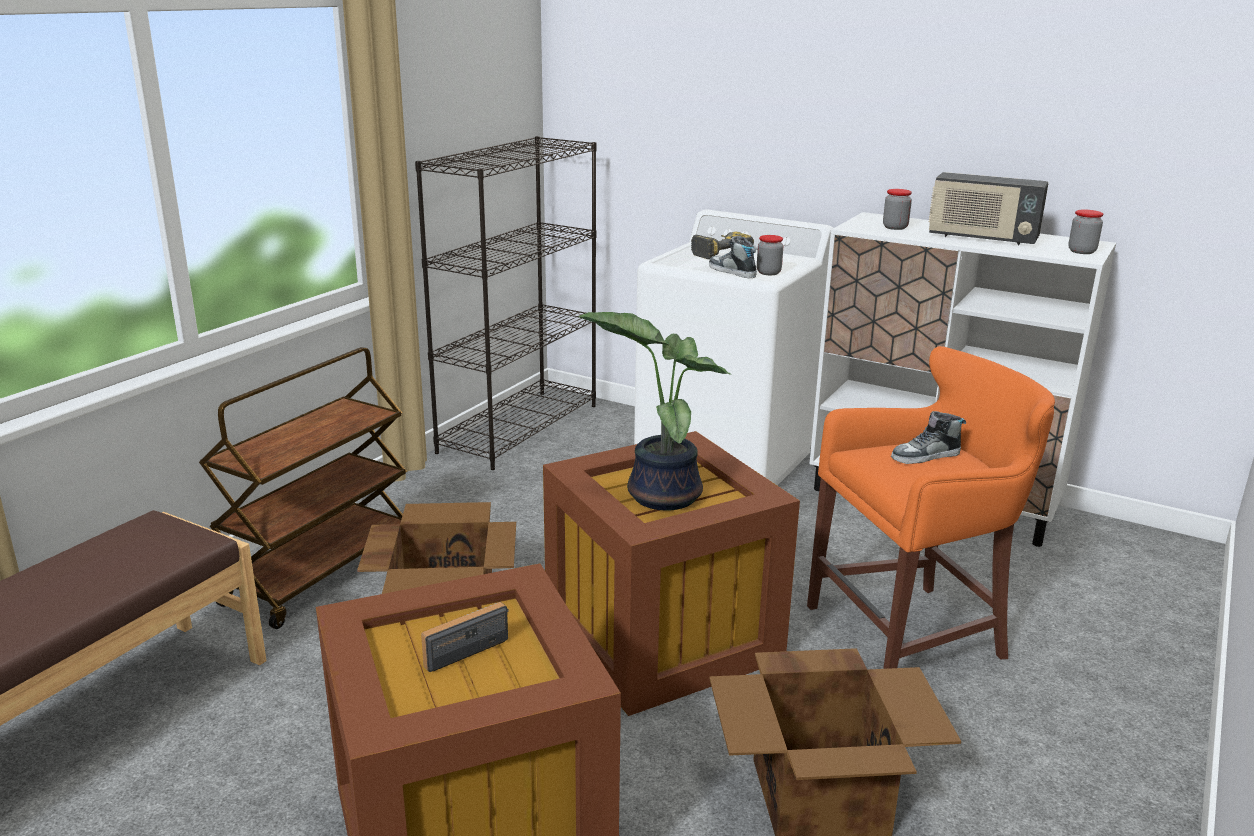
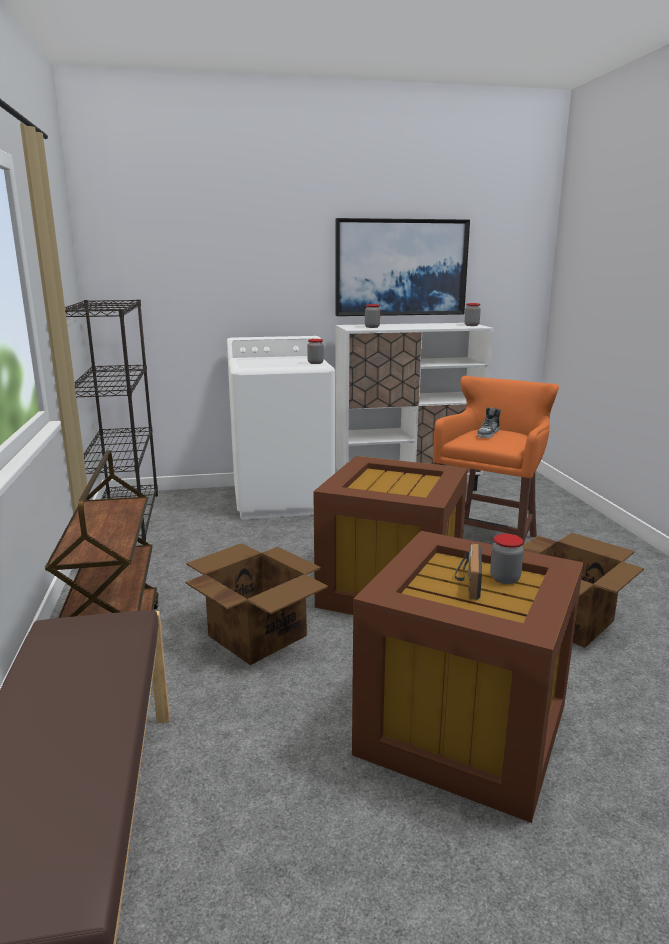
camera: 40 degrees left, 5 degrees down
potted plant [578,312,732,510] -> none
power drill [691,232,754,259] -> none
shoe [709,236,757,278] -> none
radio [928,172,1048,245] -> none
none -> picture [335,218,470,316]
none -> jar [490,534,524,584]

